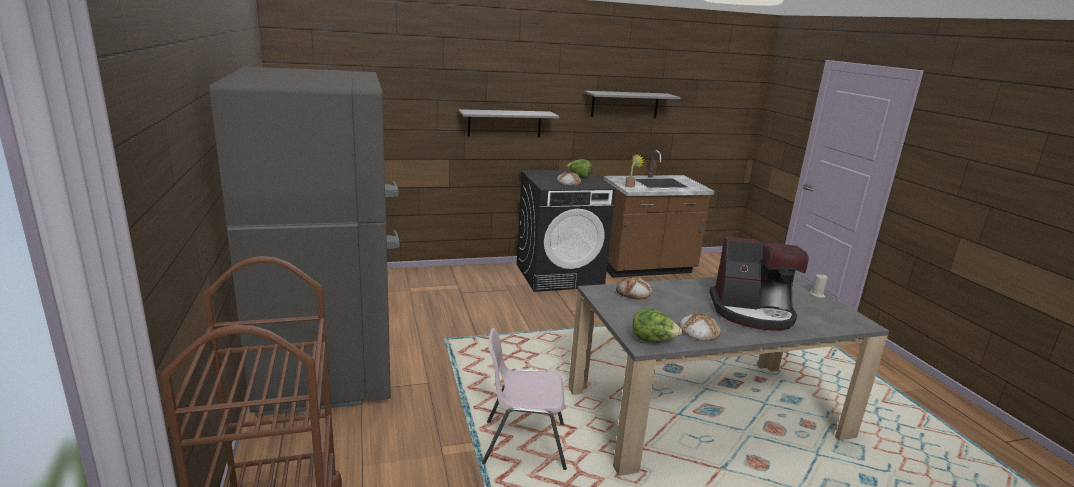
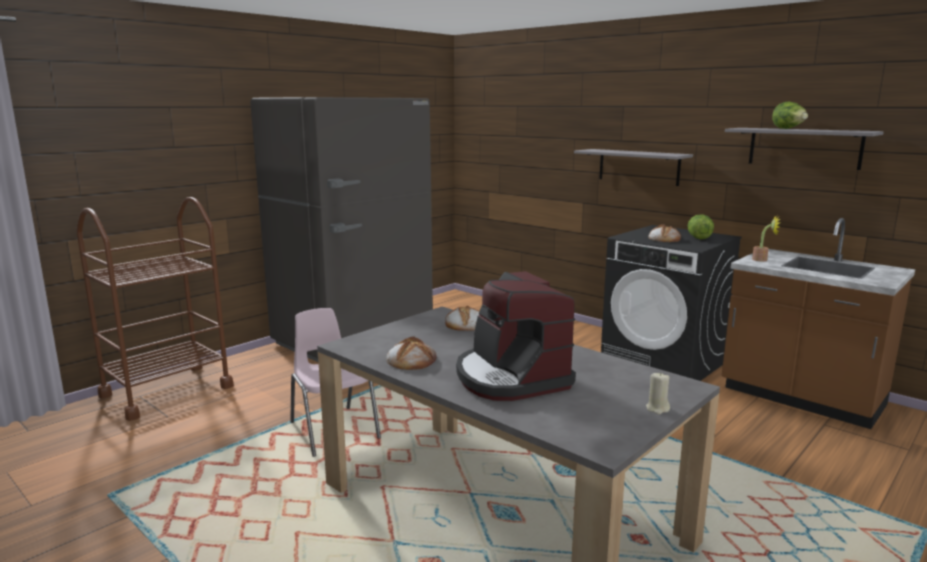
camera: 60 degrees right, 5 degrees down
lettuce [632,308,682,342] -> lettuce moved to [772,102,808,129]

